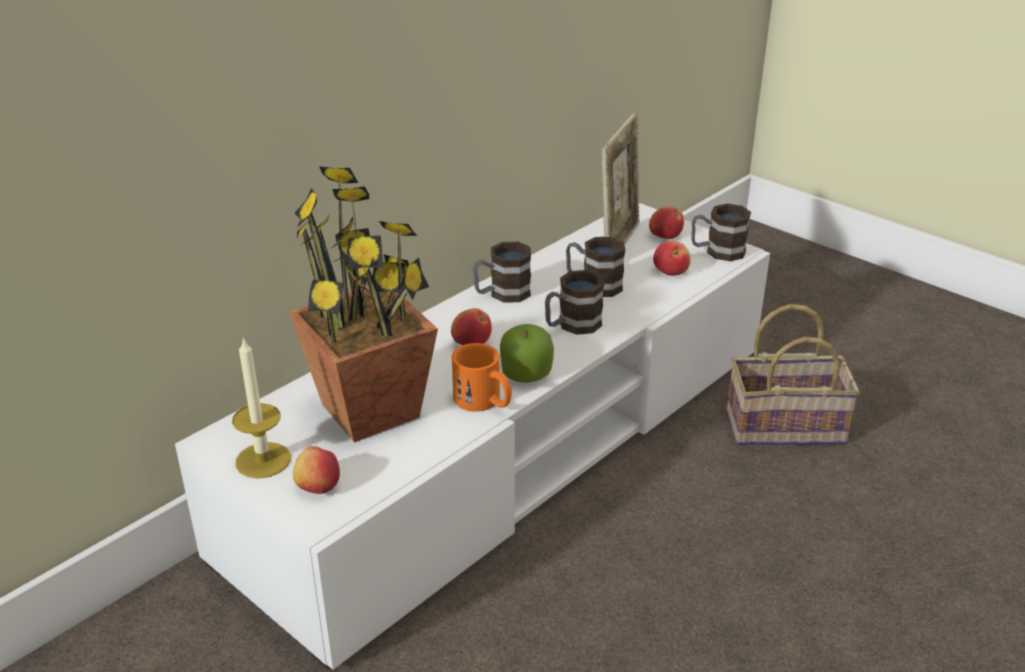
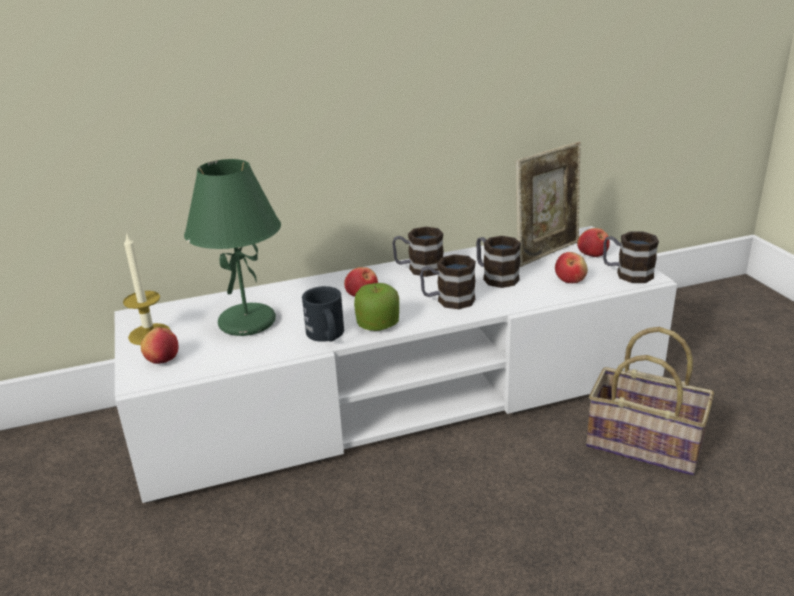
camera: 30 degrees right, 5 degrees down
potted plant [289,166,438,442] -> green table lamp [184,159,281,336]
orange mug [452,343,512,411] -> black mug [302,286,344,342]

